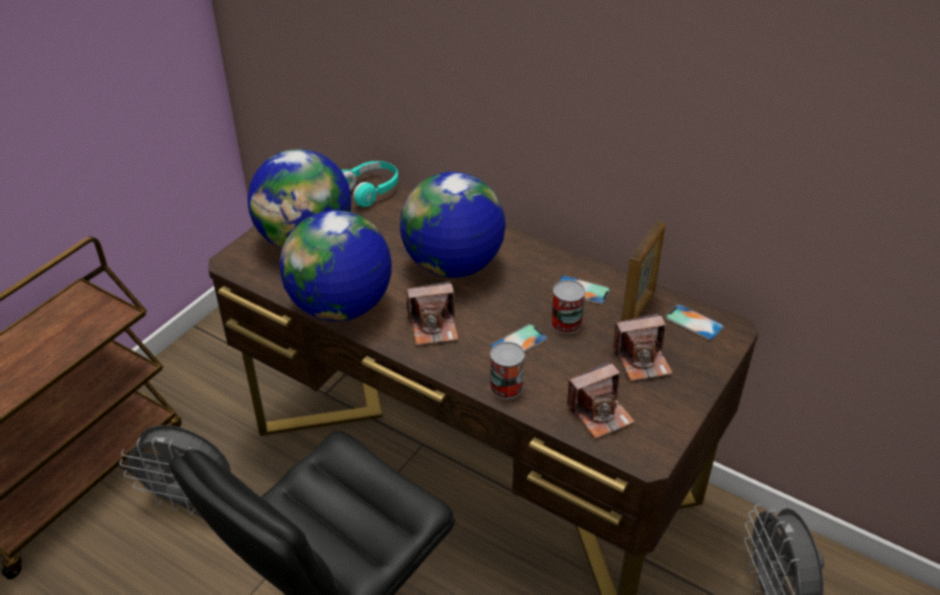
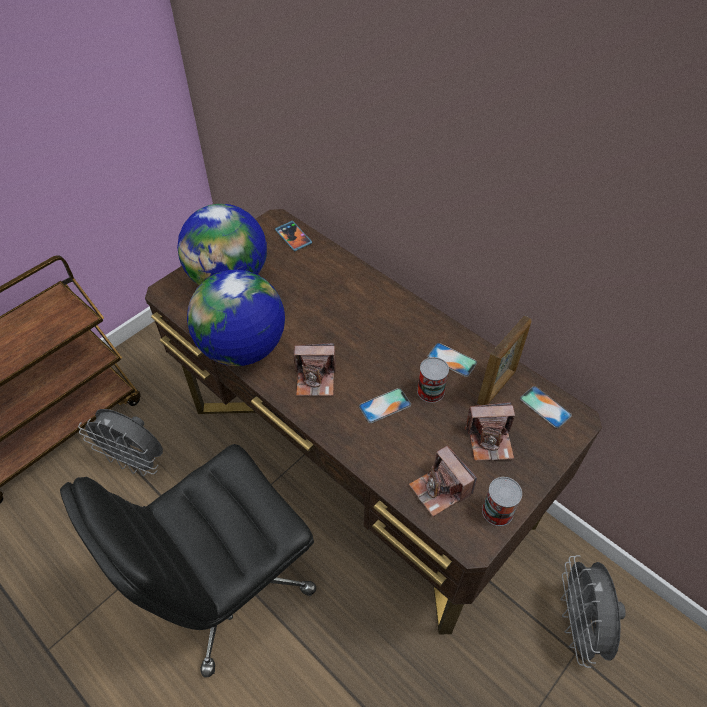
camera: 10 degrees right, 10 degrees up
turquoise headphones [341,161,399,207] -> phone [275,221,312,251]
globe [400,172,506,278] -> none
can [490,342,525,399] -> can moved to [482,477,522,526]
camera [567,361,635,439] -> camera turned 75 degrees clockwise [409,446,477,517]

